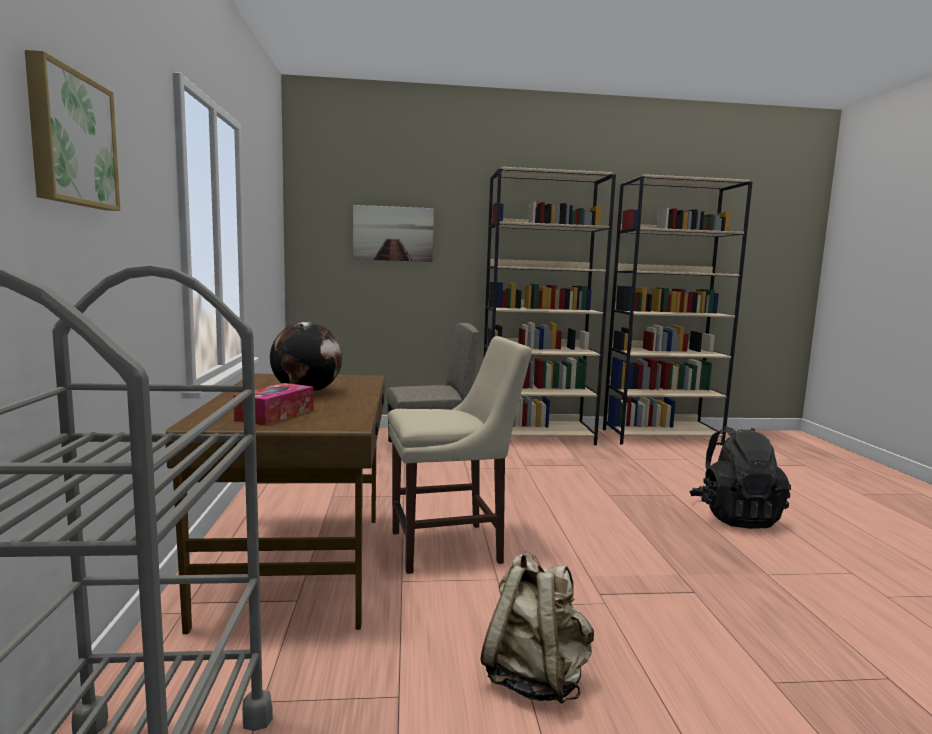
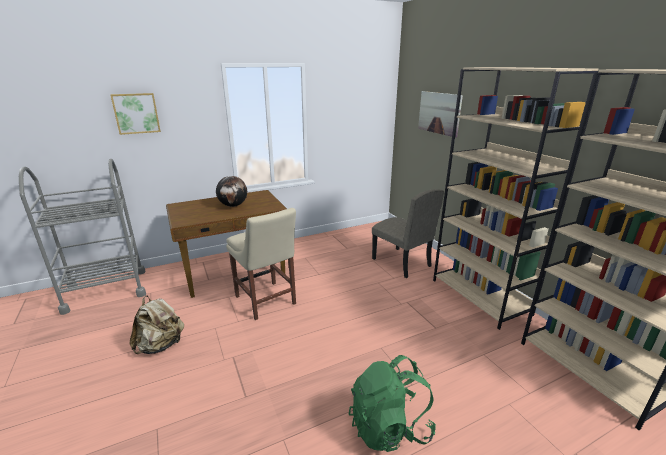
camera: 70 degrees right, 15 degrees up
tissue box [233,383,314,426] -> none
black backpack [689,427,791,529] -> green backpack [349,355,436,452]

